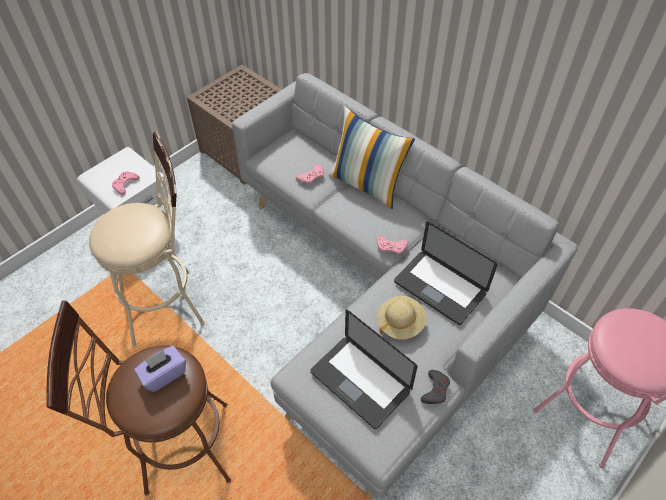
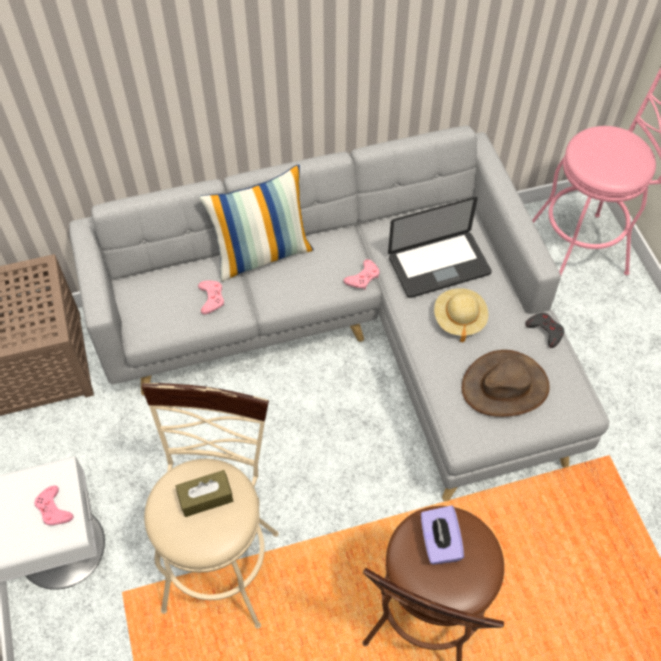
camera: 60 degrees left, 5 degrees up
laptop [310,310,418,429] -> brown hat [462,350,550,417]
none -> brown tissue box [176,470,233,517]

